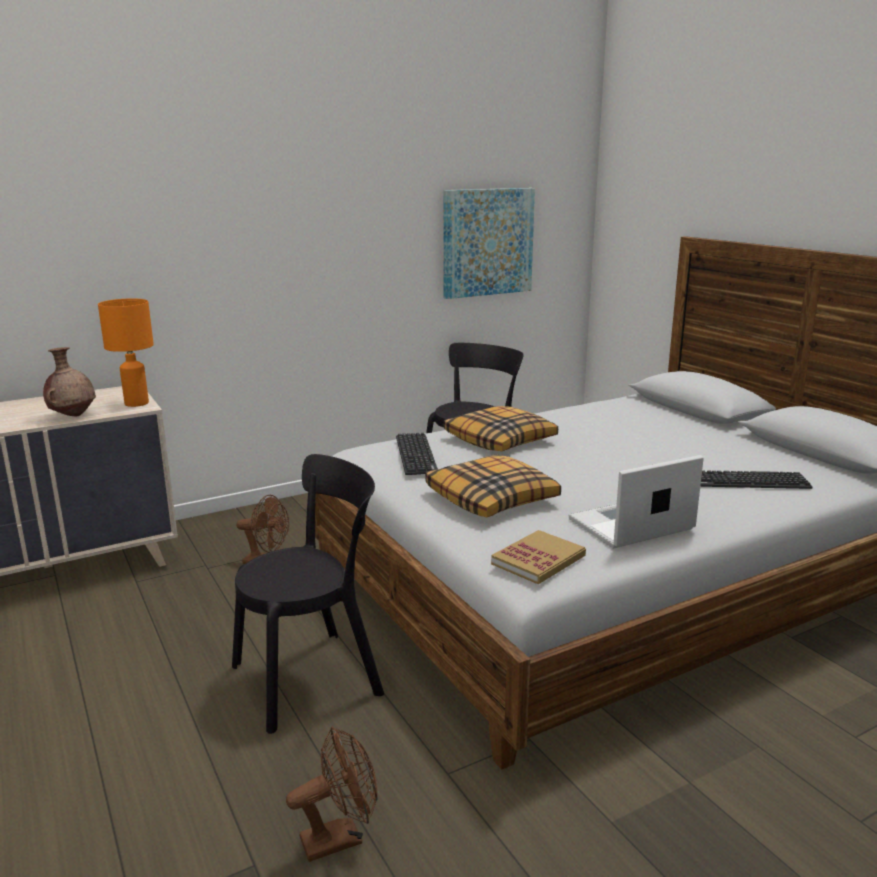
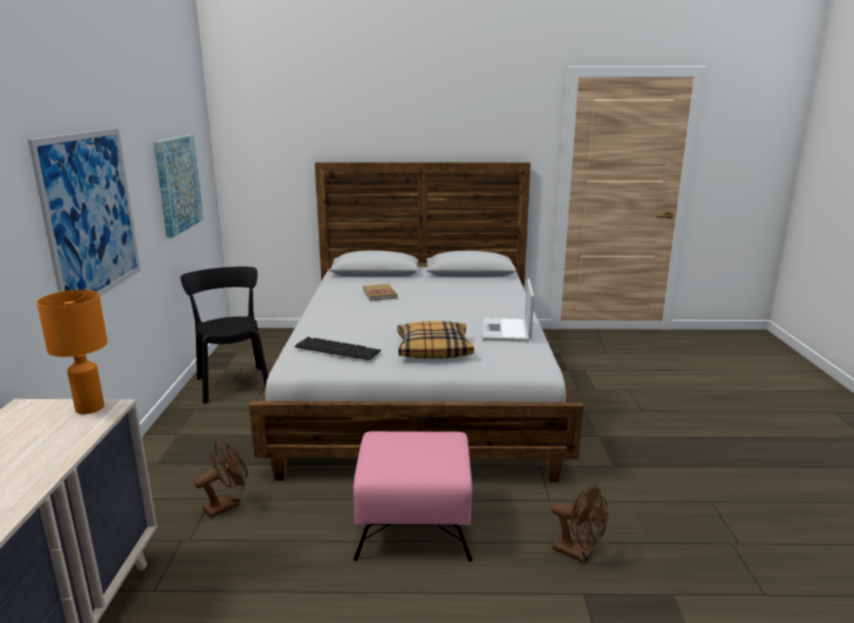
camera: 60 degrees left, 0 degrees up
brown vase [43,347,96,416] -> none
black chair [232,454,384,734] -> pink ottoman [353,431,473,562]
brown fan [286,727,378,862] -> brown fan turned 120 degrees clockwise [551,485,608,563]
pillow [444,406,558,451] -> none
book [491,530,586,584] -> book moved to [363,284,398,301]
keyboard [700,470,813,489] -> none
none -> picture [28,128,141,296]

